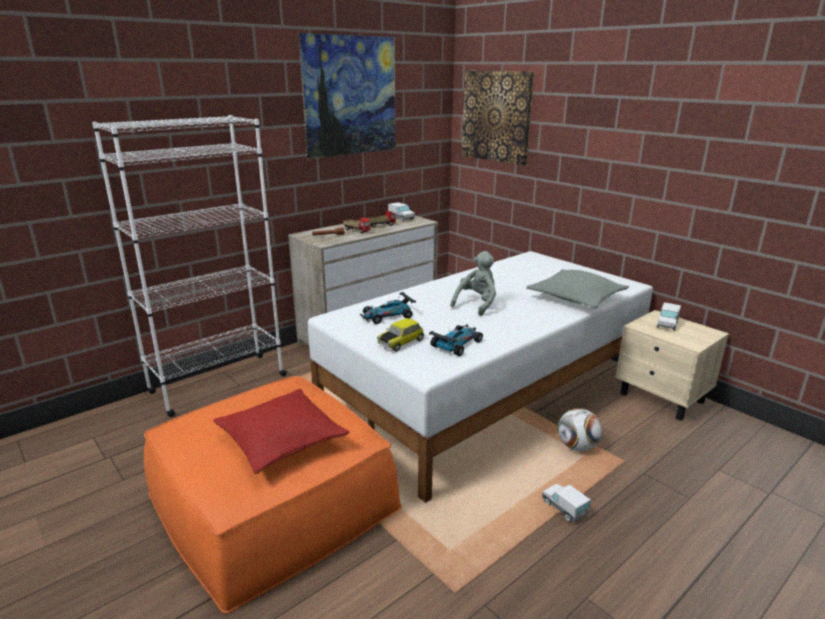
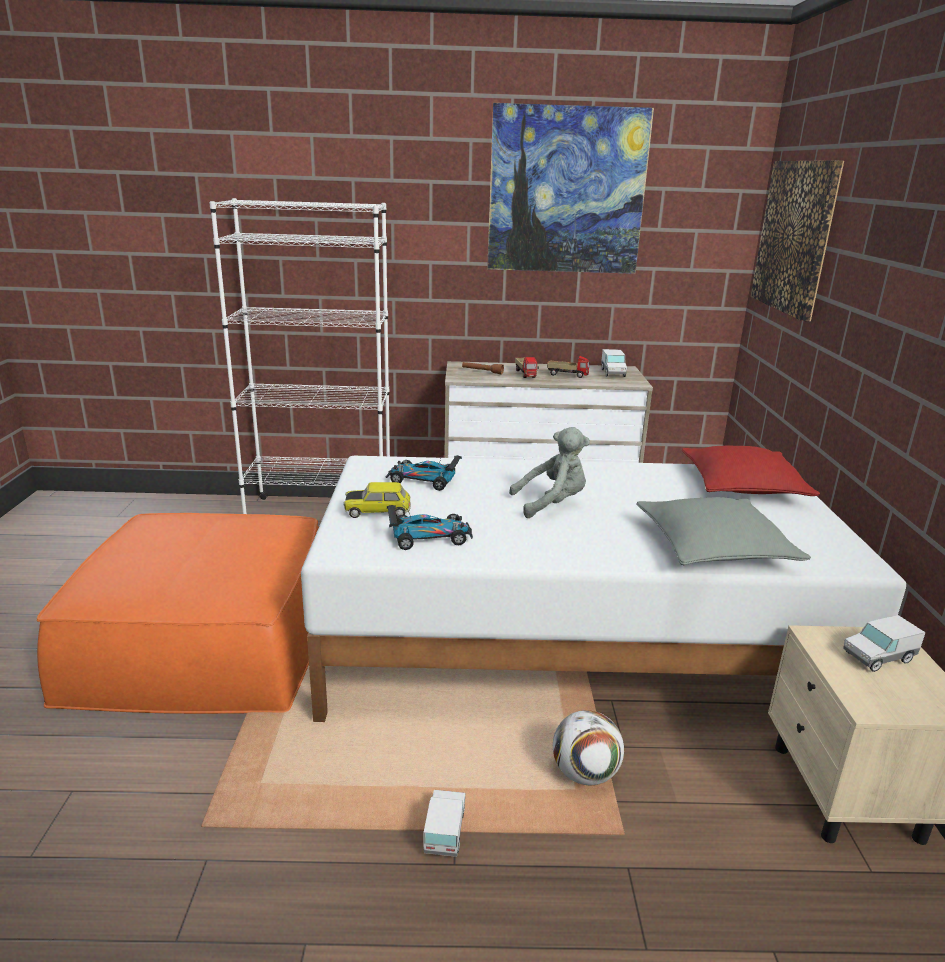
camera: 40 degrees right, 0 degrees up
red pillow [213,389,349,474] -> red pillow moved to [682,446,820,496]

